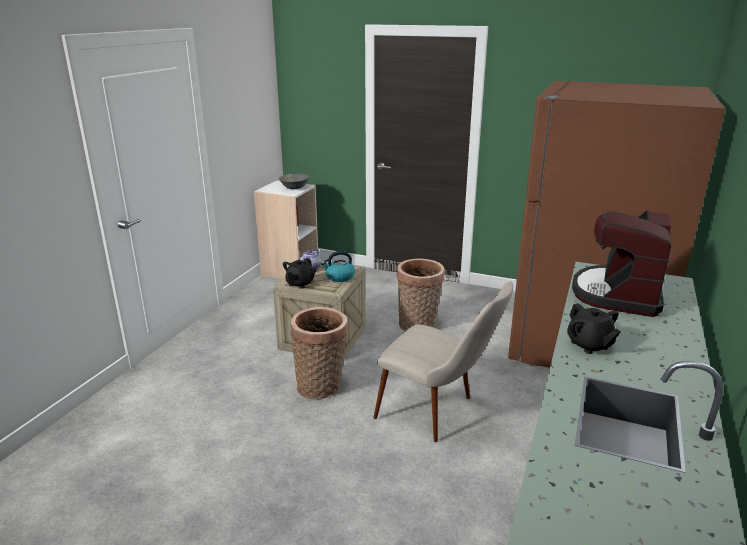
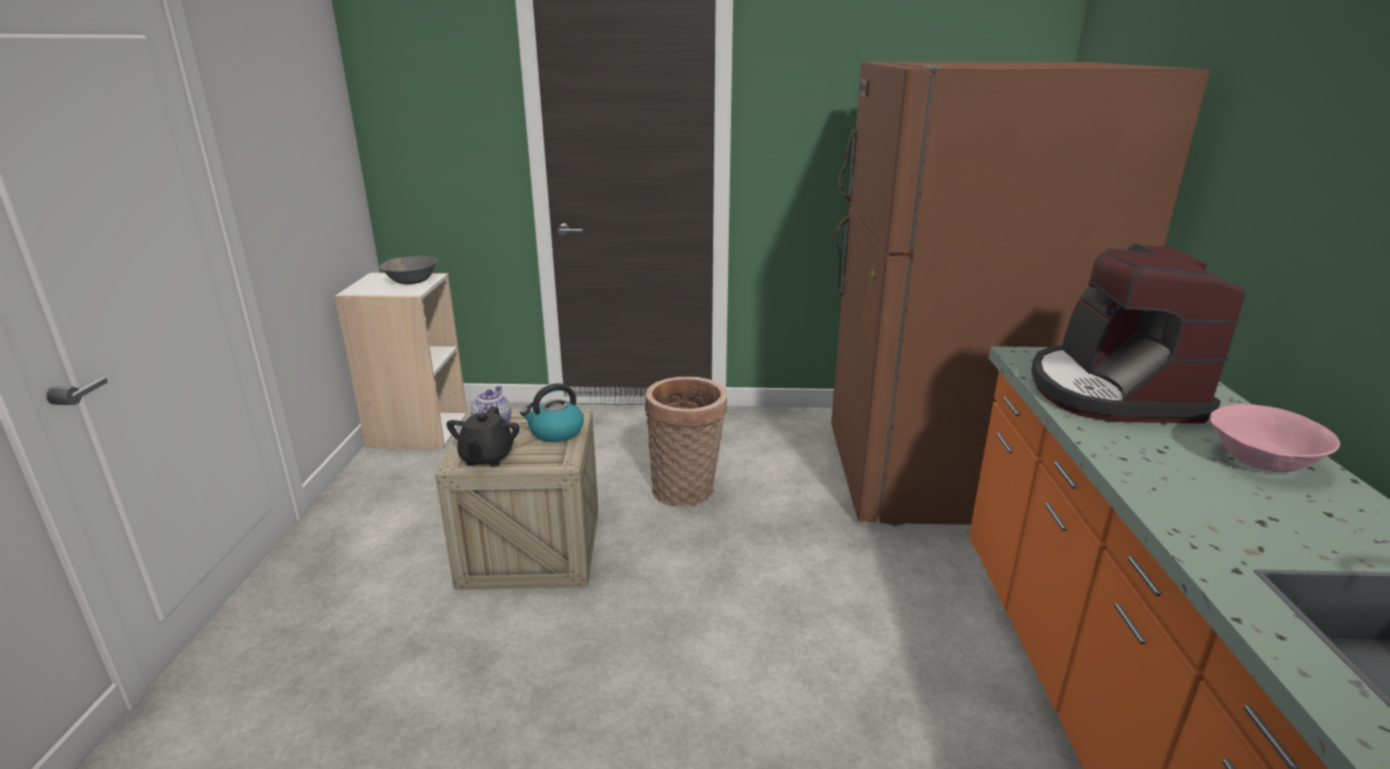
camera: 20 degrees left, 0 degrees up
basket [290,307,348,399] -> none
beige chair [373,281,513,442] -> none
black teapot [567,303,621,354] -> none
none -> pink bowl [1209,404,1340,472]

